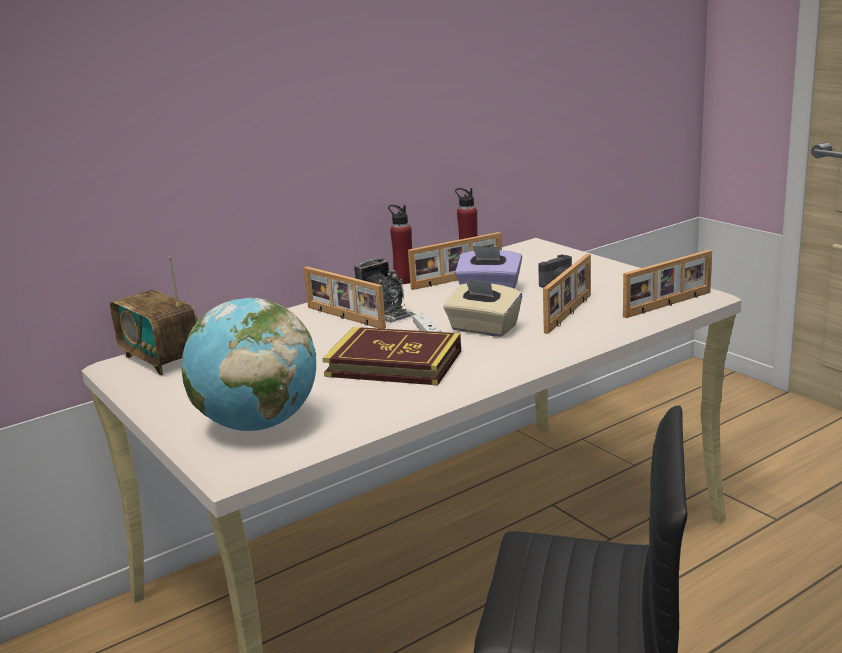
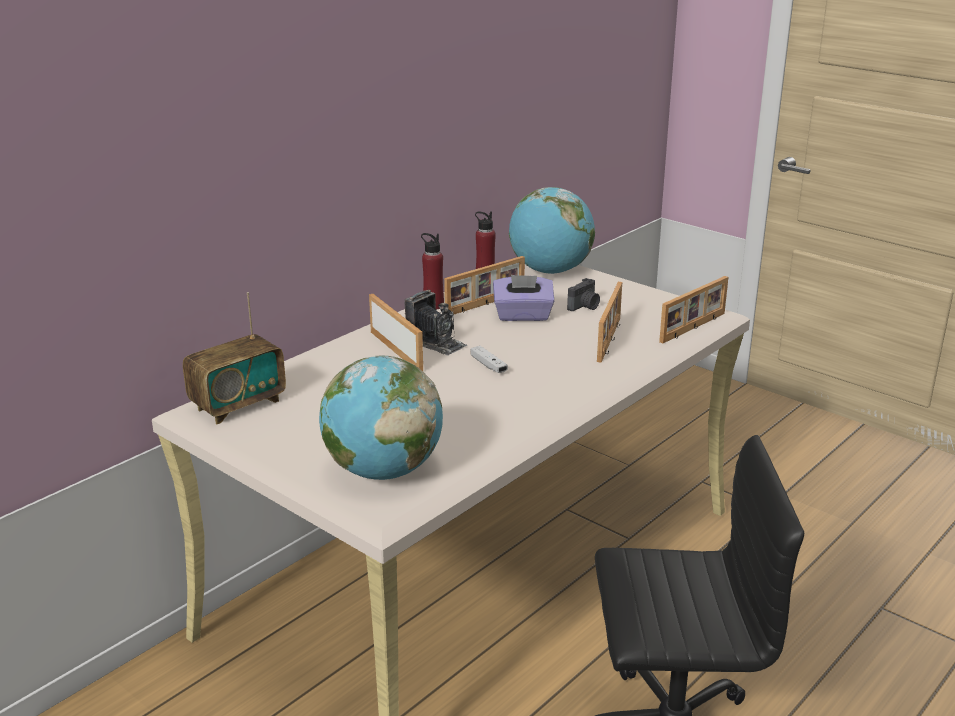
camera: 15 degrees left, 5 degrees up
radio [110,256,198,375] -> radio turned 75 degrees counterclockwise [183,292,286,424]
picture frame [304,266,386,329] -> picture frame turned 150 degrees counterclockwise [369,294,423,371]
book [322,327,461,385] -> none
beige tissue box [443,278,522,337] -> none
none -> globe [509,187,595,274]

